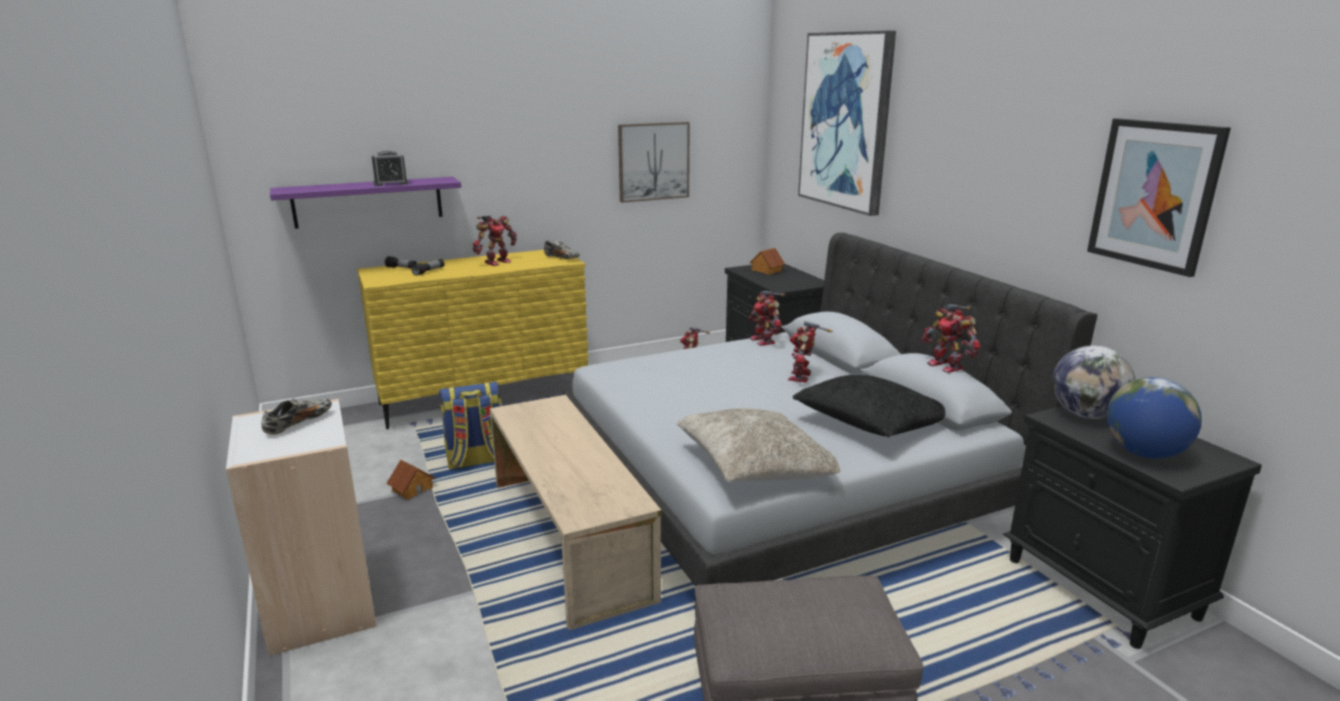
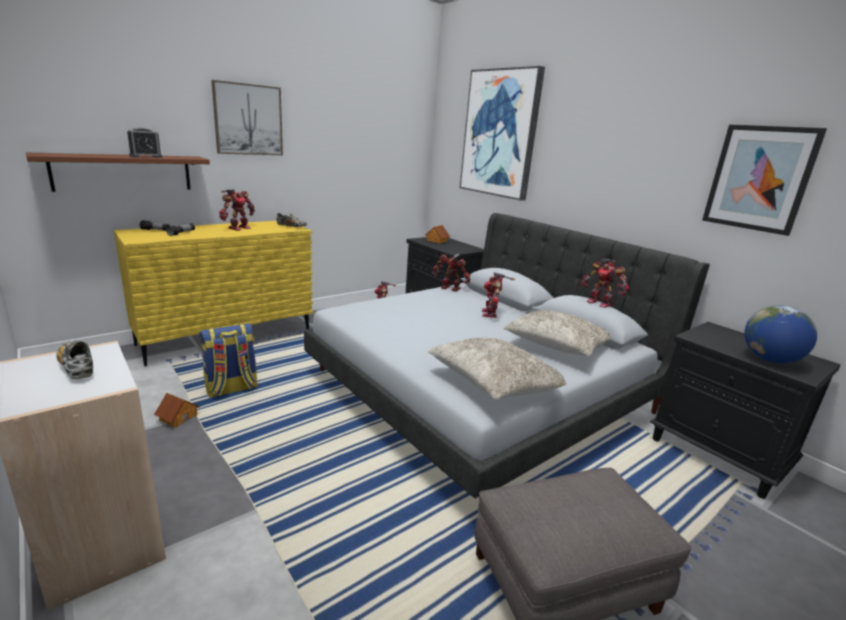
camera: 15 degrees left, 0 degrees up
shoe [261,398,332,435] -> shoe turned 60 degrees counterclockwise [56,341,93,379]
purple shelf [270,177,461,229] -> brown shelf [26,152,210,192]
beige bench [490,395,662,630] -> none
picture [618,122,690,203] -> picture moved to [211,80,283,155]
toy robot [749,291,785,346] -> toy robot turned 150 degrees clockwise [433,254,470,291]
black pillow [792,375,945,437] -> beige pillow [504,310,610,356]
globe [1052,346,1135,419] -> none

